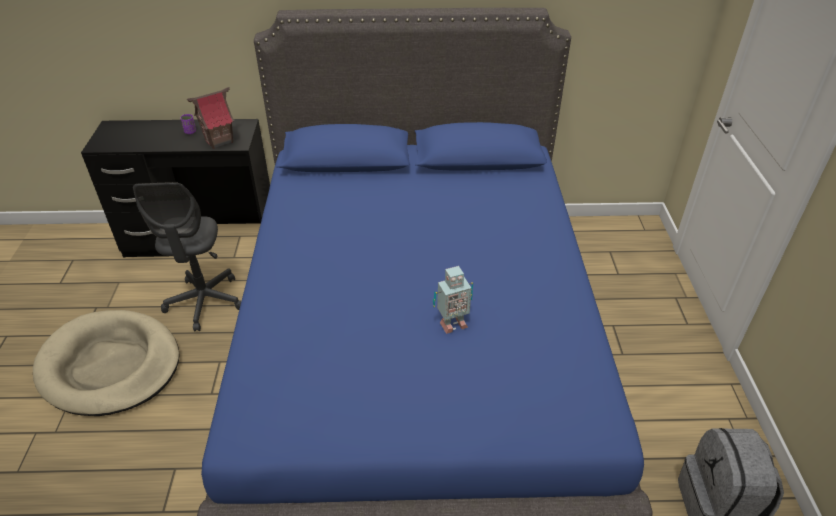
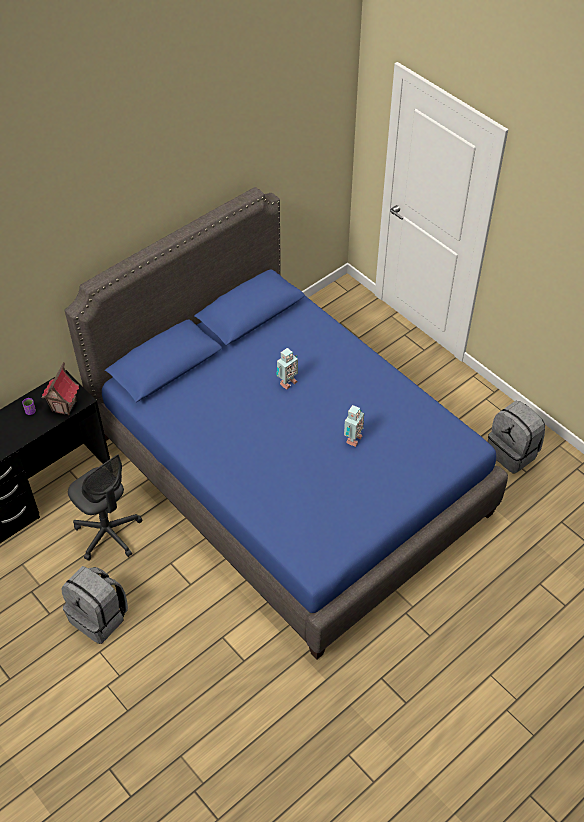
camera: 40 degrees left, 10 degrees up
beige dog bed [33,310,179,416] -> grey backpack [61,566,128,644]
none -> toy robot [276,348,298,390]

